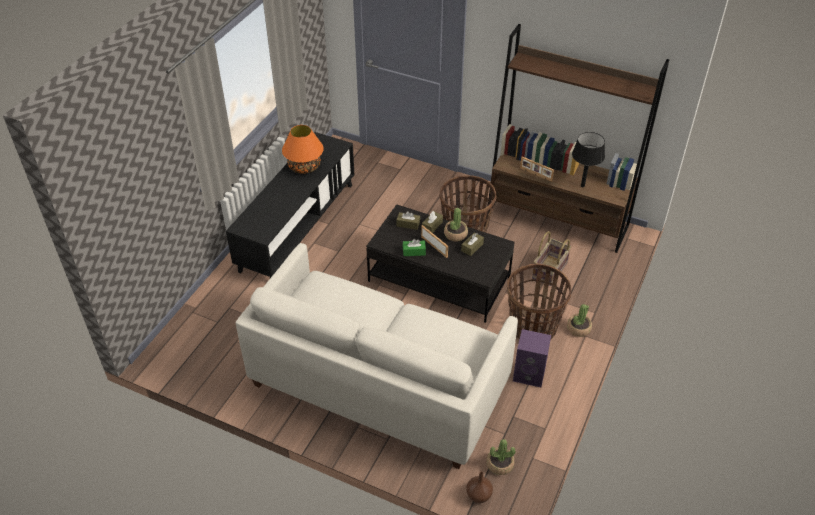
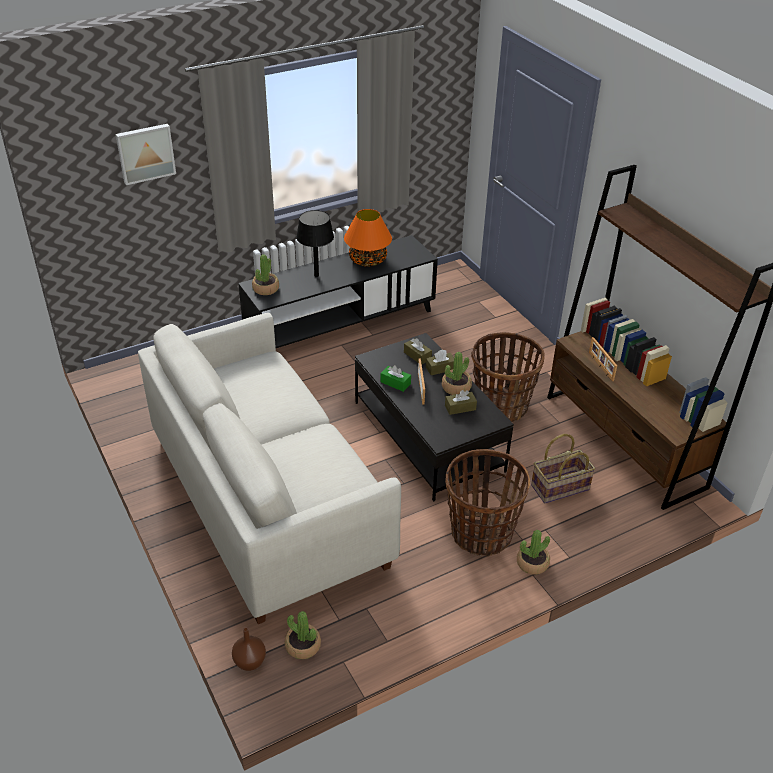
camera: 35 degrees right, 5 degrees down
purple speaker [513,329,551,387] -> none
black table lamp [572,132,605,187] -> black table lamp moved to [296,210,334,277]
none -> picture [116,124,176,185]
none -> potted plant [252,254,279,295]

